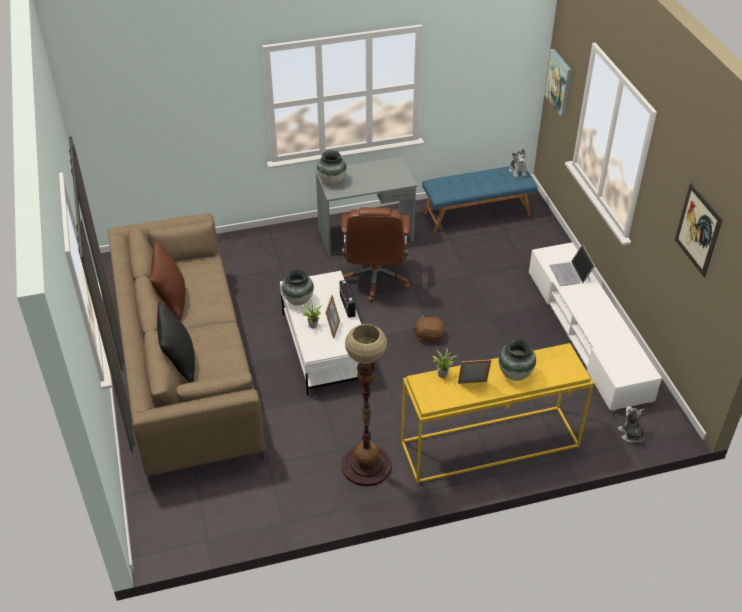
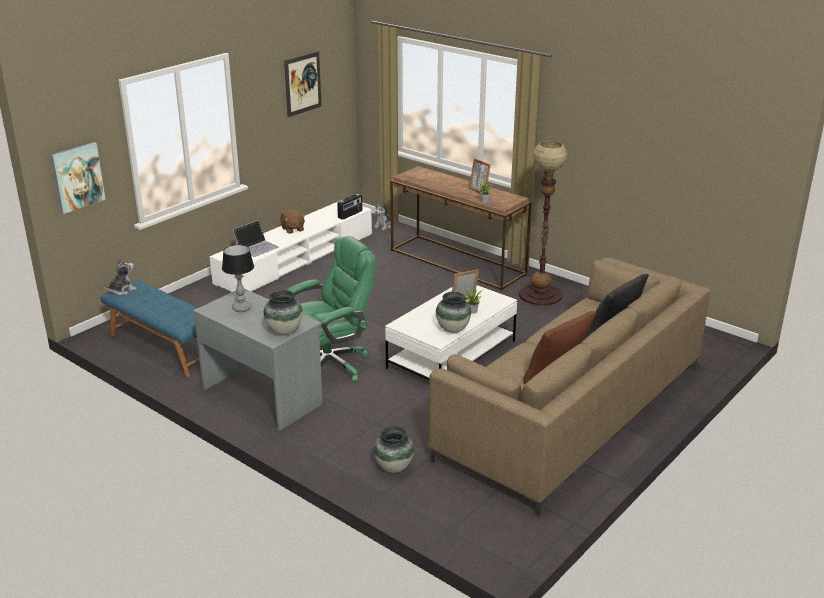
camera: 125 degrees left, 15 degrees down
radio [340,280,355,318] -> radio moved to [337,194,362,220]
brown office chair [341,207,410,302] -> green office chair [287,236,375,382]
yellow console table [401,343,594,484] -> brown console table [390,166,532,291]
brown plush toy [412,315,445,344] -> brown plush toy moved to [280,209,306,234]
vase [499,339,536,381] -> vase moved to [374,426,414,473]
none -> table lamp [222,244,254,312]

